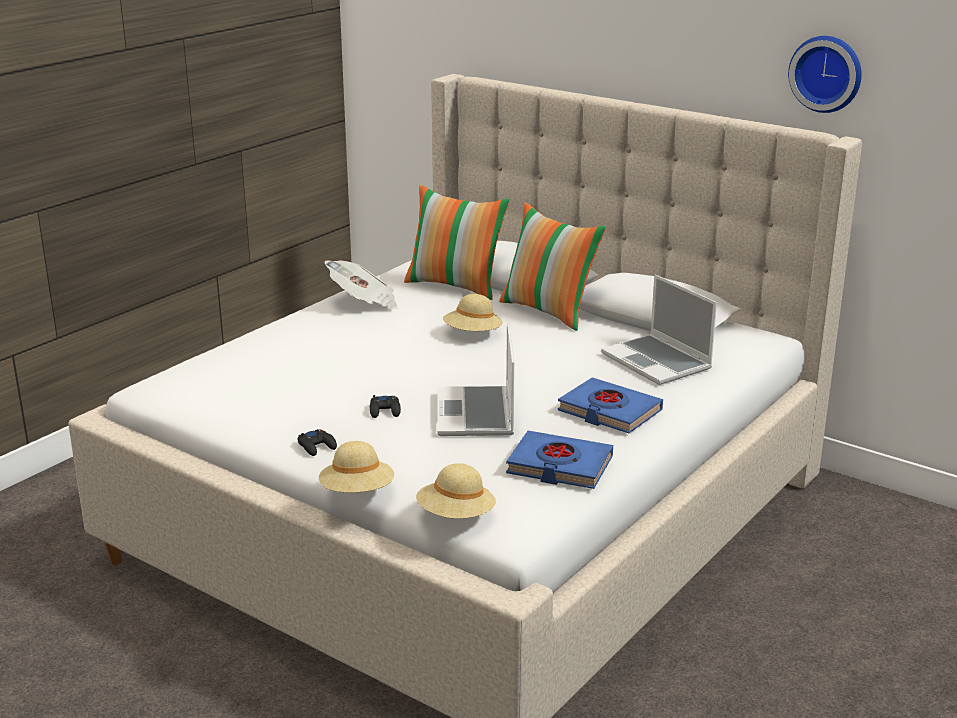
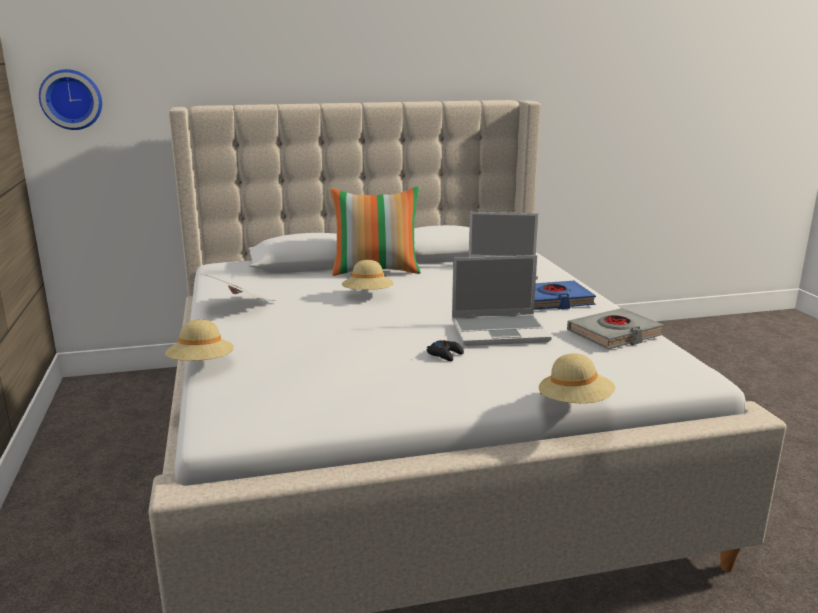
camera: 50 degrees left, 5 degrees down
black game controller [297,429,337,456] -> none
pillow [404,185,510,300] -> none
beige hat [416,463,496,519] -> beige hat moved to [165,319,234,361]
laptop [437,322,515,436] -> laptop turned 45 degrees counterclockwise [452,255,551,346]
blue book [506,431,613,489] -> grey book [567,308,664,350]
wall clock [788,36,862,113] -> wall clock moved to [39,69,102,130]

